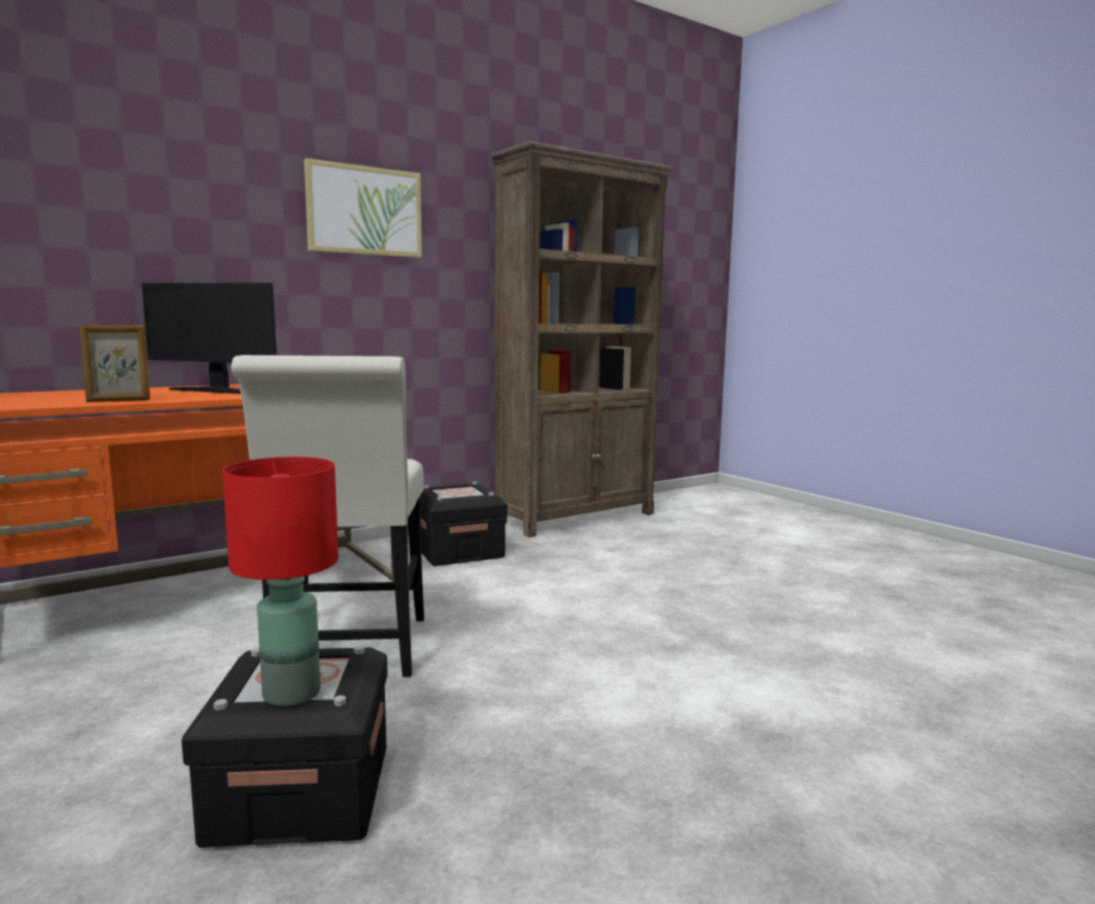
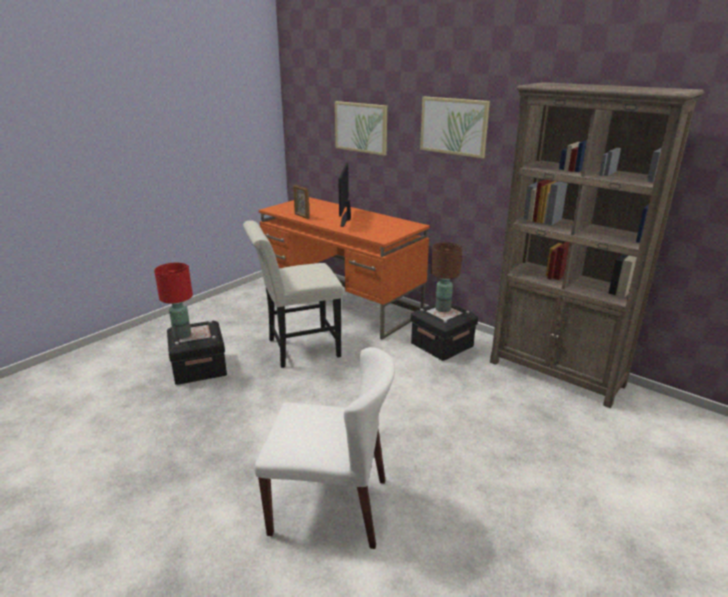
camera: 75 degrees right, 15 degrees up
none -> white chair [255,347,395,549]
none -> picture [335,101,387,156]
none -> brown table lamp [431,242,462,312]

